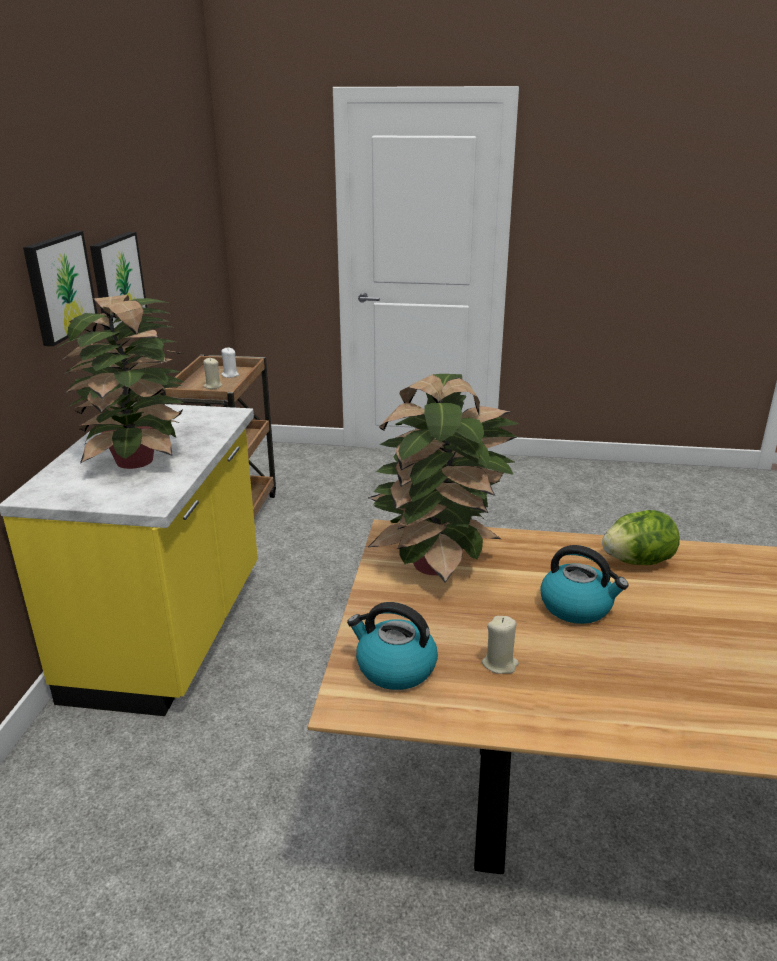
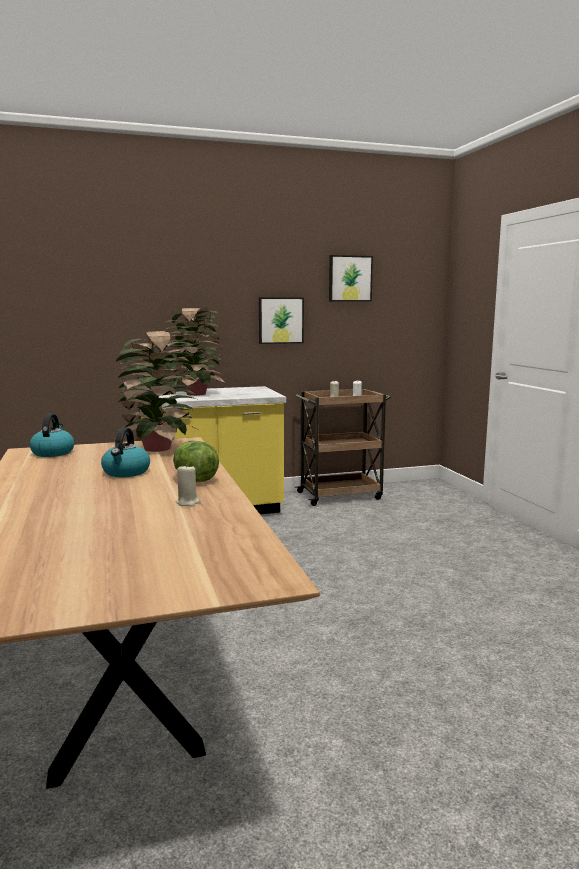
camera: 65 degrees right, 15 degrees down
picture [23,231,97,346] -> picture moved to [329,255,373,302]
beige candle [482,616,519,674] -> beige candle moved to [176,464,200,506]

